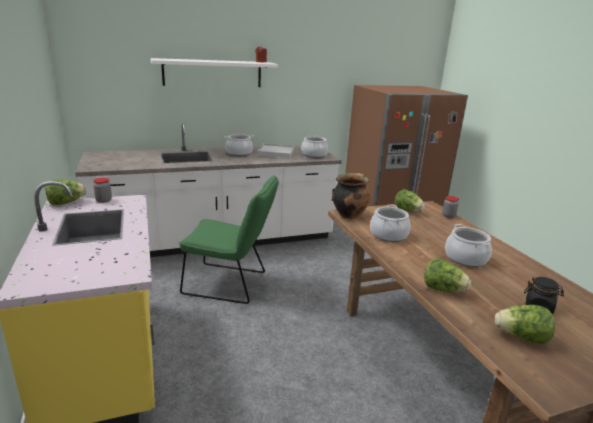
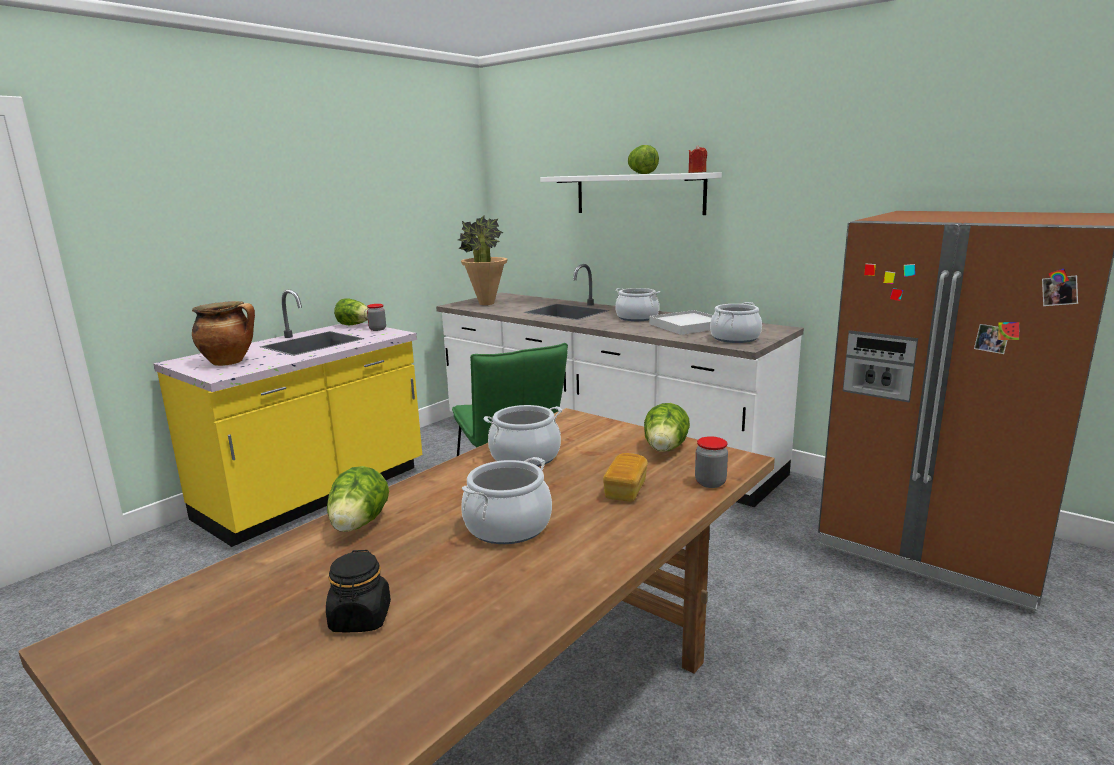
camera: 60 degrees right, 5 degrees down
cooking pot [332,173,370,219] -> cooking pot moved to [192,301,255,366]
lettuce [495,305,555,344] -> lettuce moved to [628,145,659,174]
none -> potted plant [458,216,508,305]
none -> bread [603,453,648,502]

